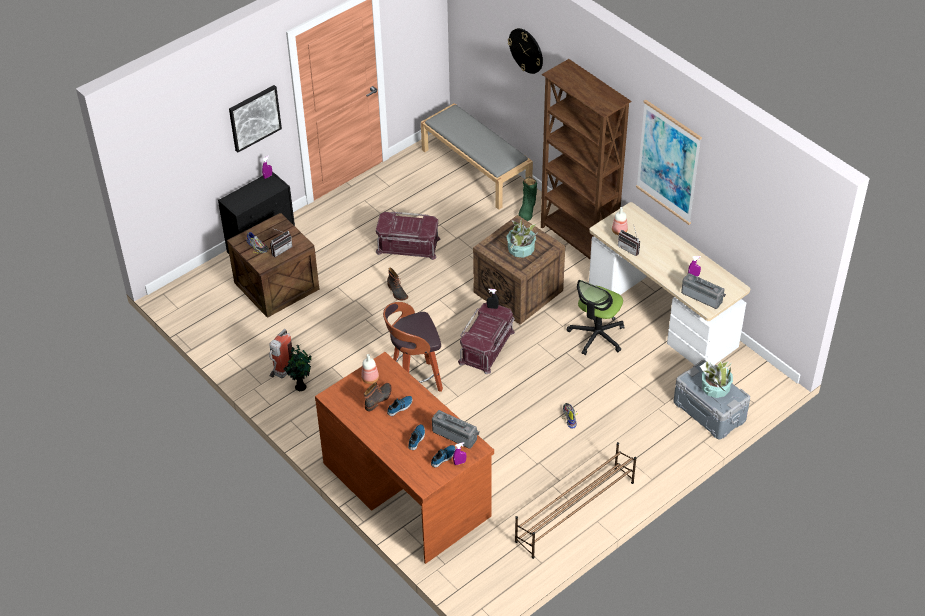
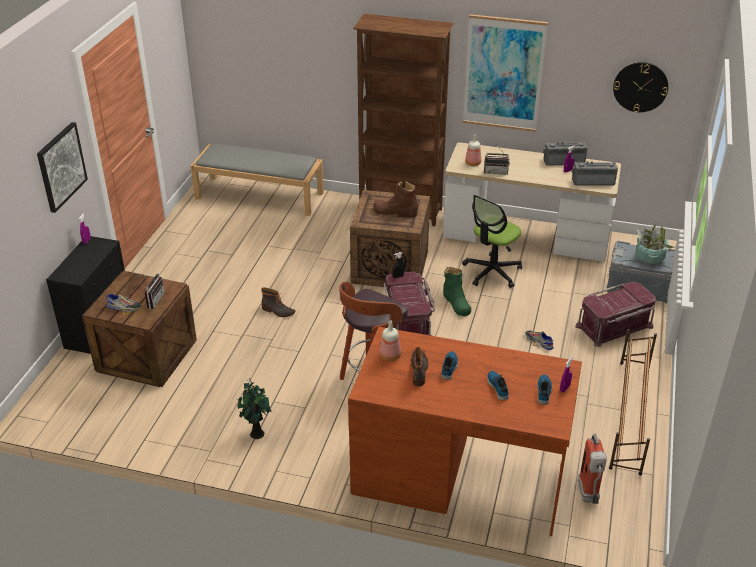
camera: 35 degrees left, 10 degrees down
fire extinguisher [269,329,293,378] -> fire extinguisher moved to [577,433,607,504]
red storage box [376,212,441,260] -> red storage box moved to [575,282,656,347]
radio [432,410,480,449] -> radio moved to [543,141,587,166]
potted plant [506,220,539,258] -> brown boot [373,180,418,218]
wall clock [508,28,543,74] -> wall clock moved to [613,62,668,113]
green boot [518,177,537,221] -> green boot moved to [443,267,471,316]
office chair [567,280,624,355] -> office chair turned 45 degrees clockwise [462,195,522,288]

